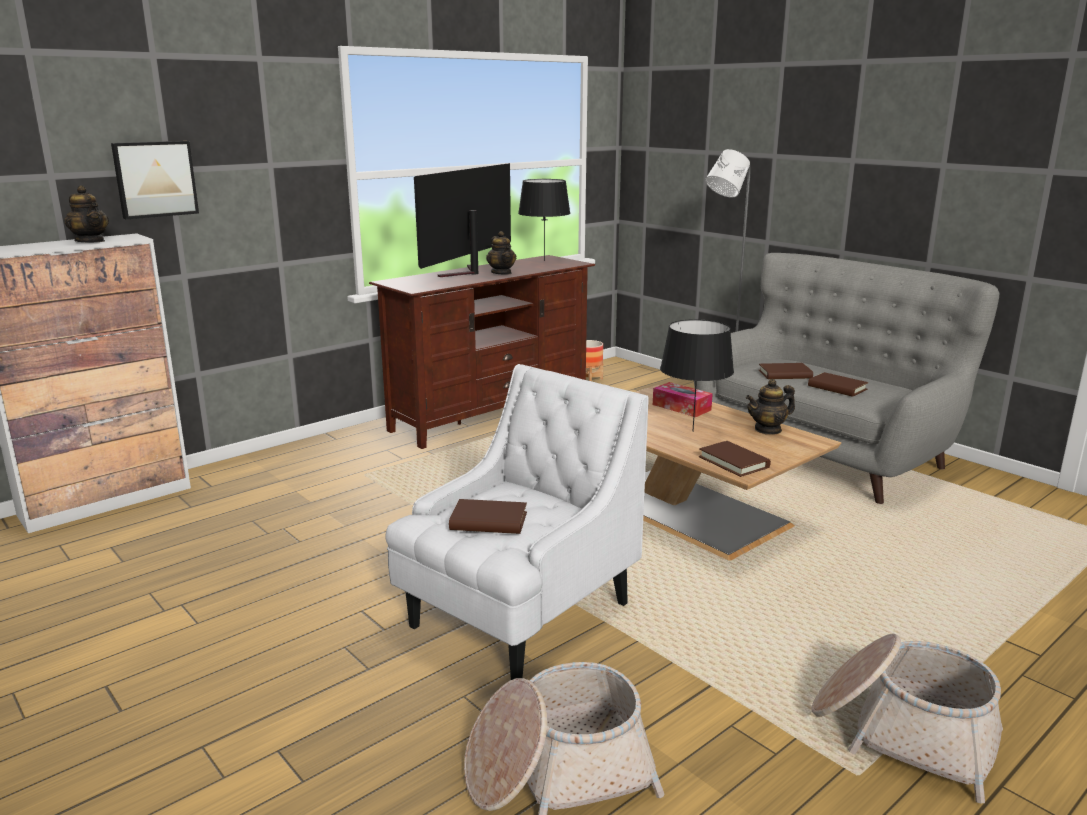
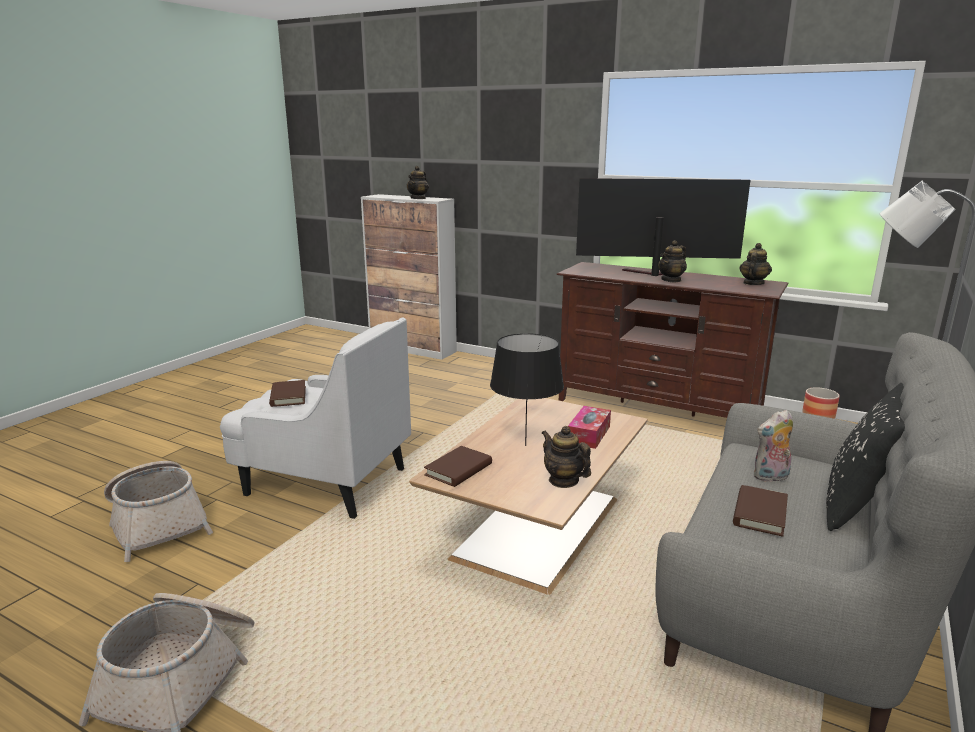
camera: 70 degrees right, 0 degrees up
picture [111,141,199,219] -> none
black table lamp [518,179,571,261] -> teapot [740,243,772,285]
brown book [759,363,813,379] -> plush toy [754,410,793,482]
none -> black pillow [826,383,905,531]

